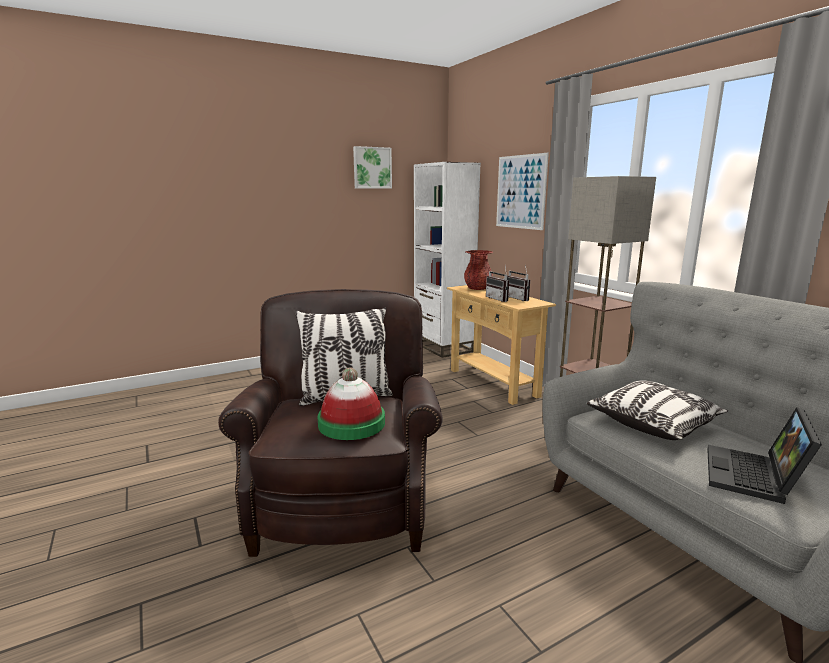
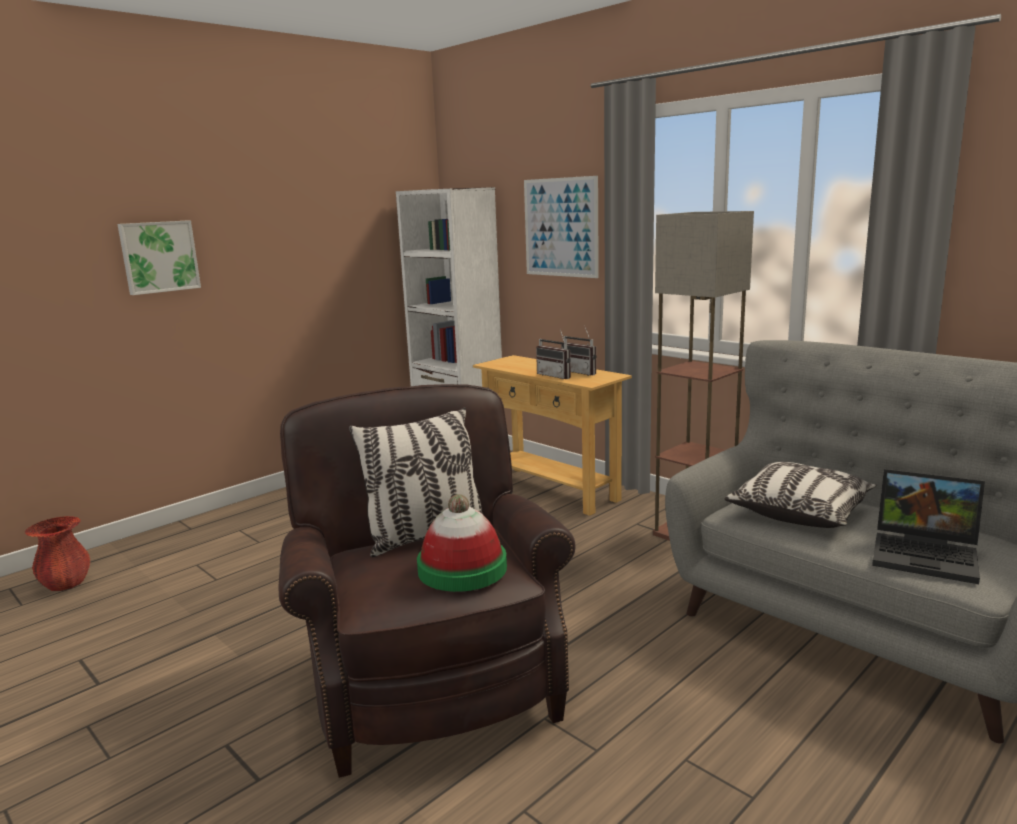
camera: 15 degrees left, 0 degrees up
picture [353,146,392,188] -> picture moved to [117,220,201,295]
red vase [464,250,493,290] -> red vase moved to [25,516,90,591]
laptop [707,407,822,504] -> laptop turned 75 degrees counterclockwise [872,469,985,584]

